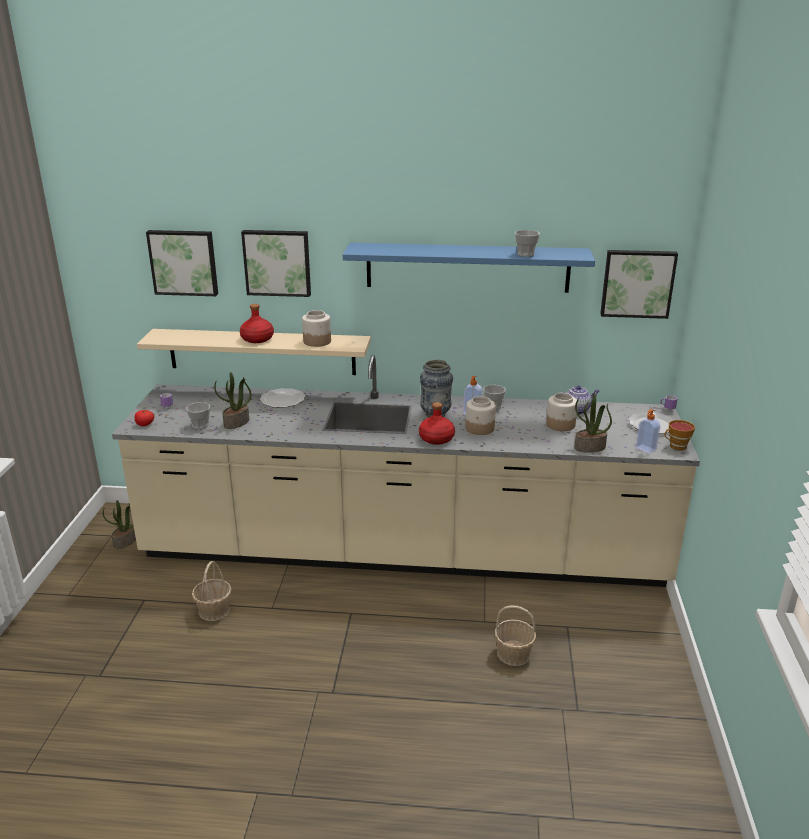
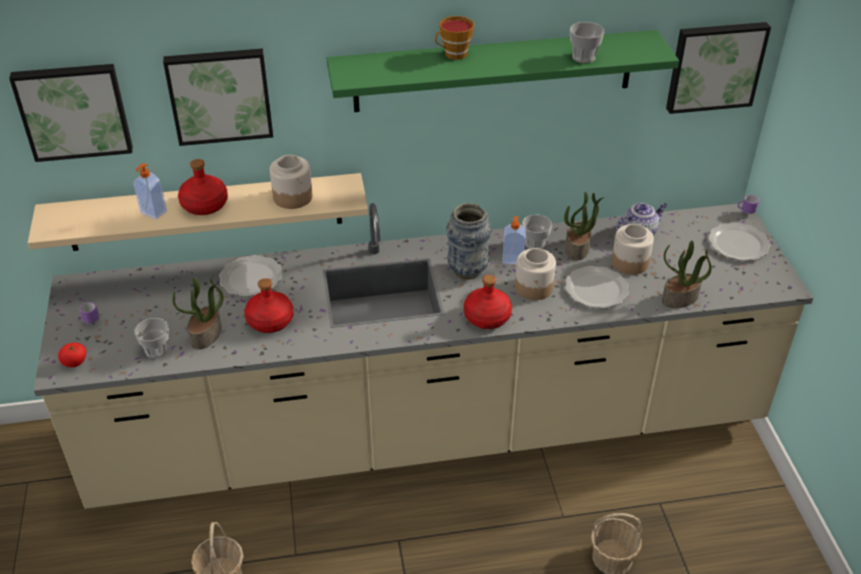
camera: 15 degrees left, 15 degrees up
potted plant [103,500,136,549] -> potted plant moved to [564,192,605,260]
blue shelf [343,243,595,293] -> green shelf [327,30,679,112]
soap dispenser [636,409,660,454] -> soap dispenser moved to [133,163,167,219]
cup [664,420,695,450] -> cup moved to [435,16,474,60]
none -> red bottle [244,278,294,333]
none -> plate [565,266,629,309]

